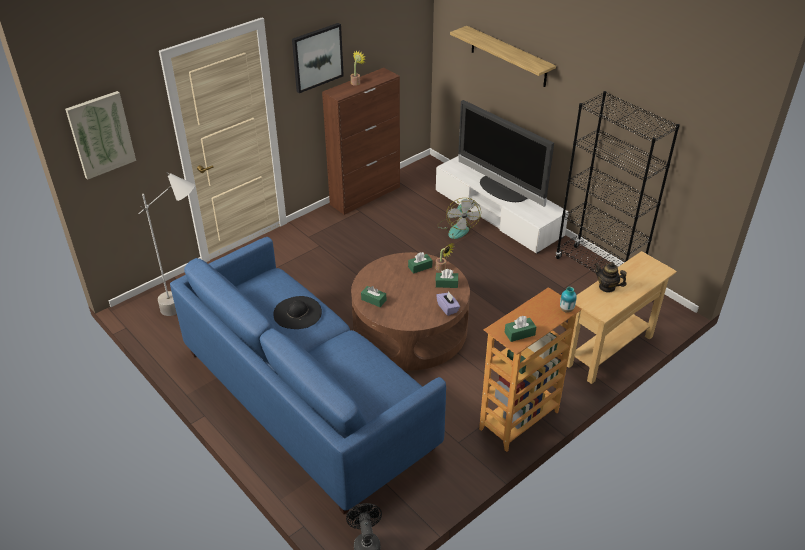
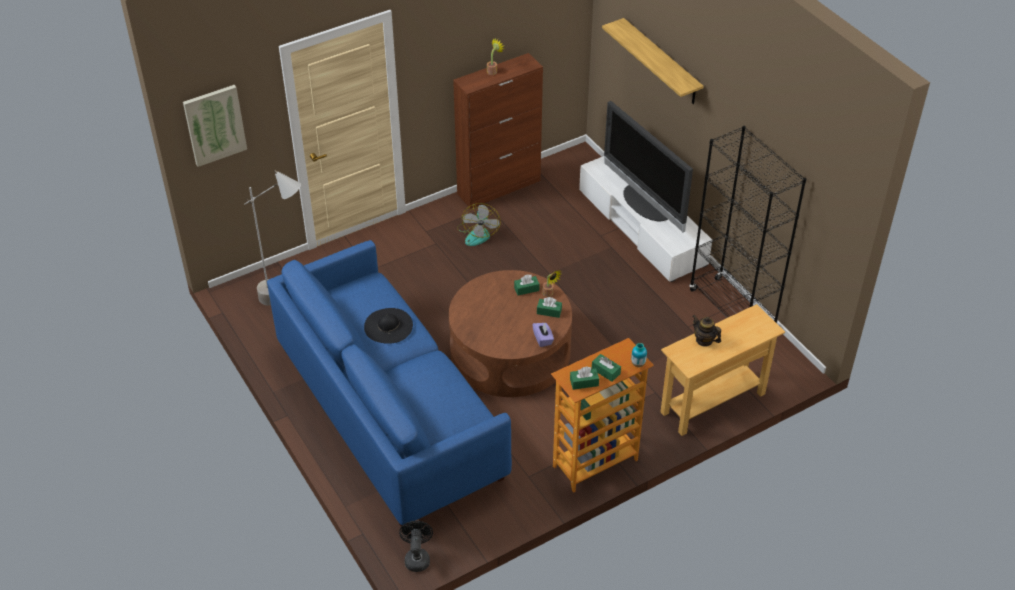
camera: 10 degrees right, 5 degrees up
picture [292,23,344,93] -> none
green tissue box [361,286,386,307] -> green tissue box moved to [592,354,621,382]
fan [437,198,481,239] -> fan moved to [457,203,501,246]

